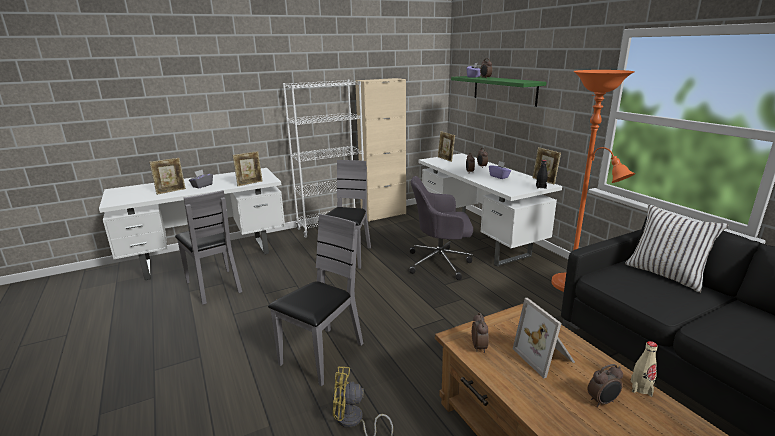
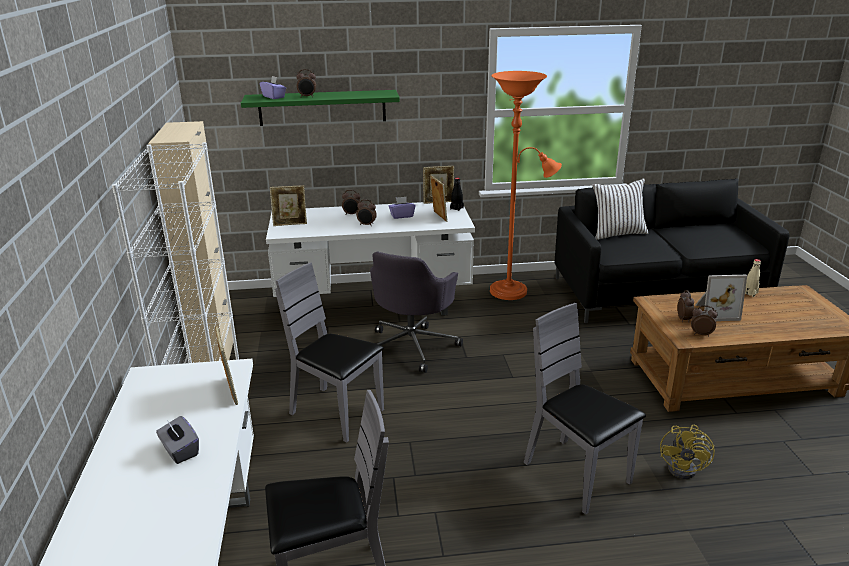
camera: 70 degrees left, 5 degrees up
picture frame [150,158,186,195] -> picture frame moved to [430,176,448,222]
alarm clock [587,364,623,407] -> alarm clock moved to [677,290,694,323]

